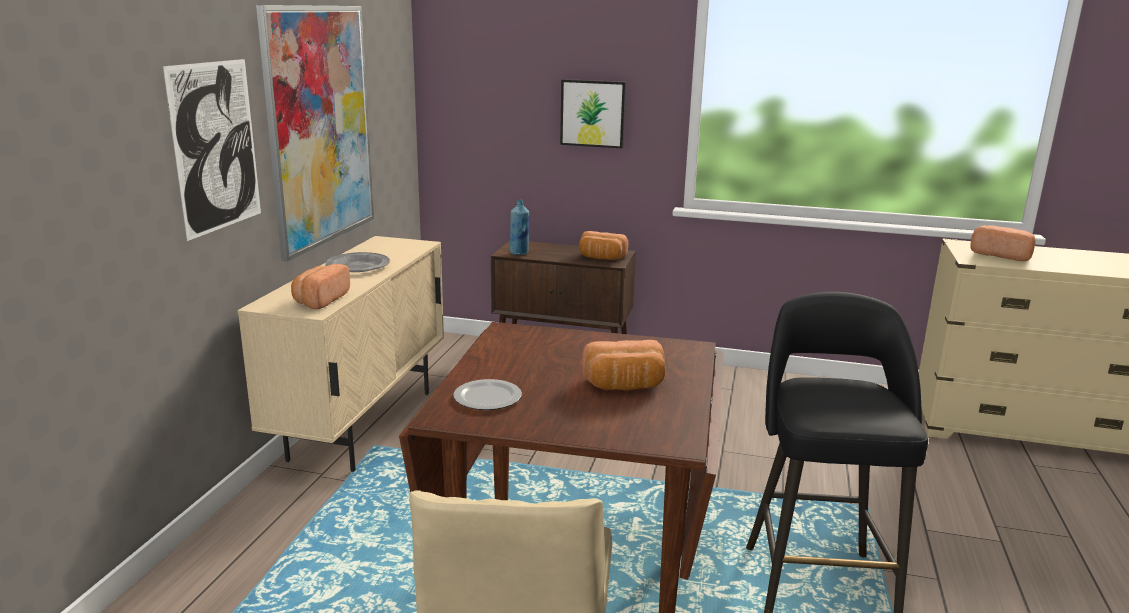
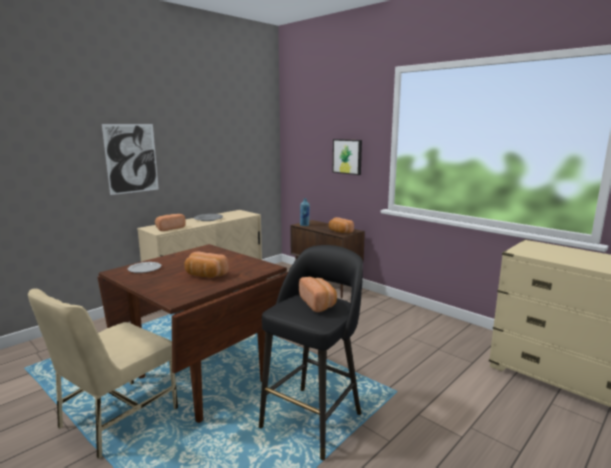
camera: 30 degrees right, 5 degrees down
picture [256,5,374,262] -> none
bread [971,225,1036,261] -> bread moved to [299,277,337,312]

